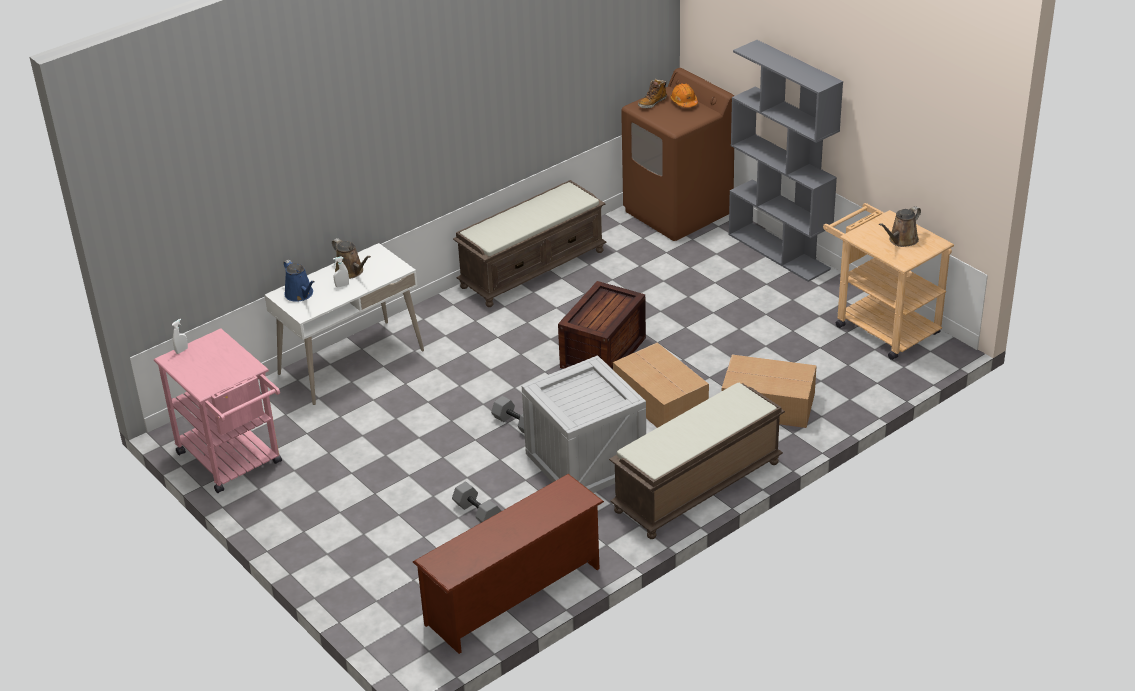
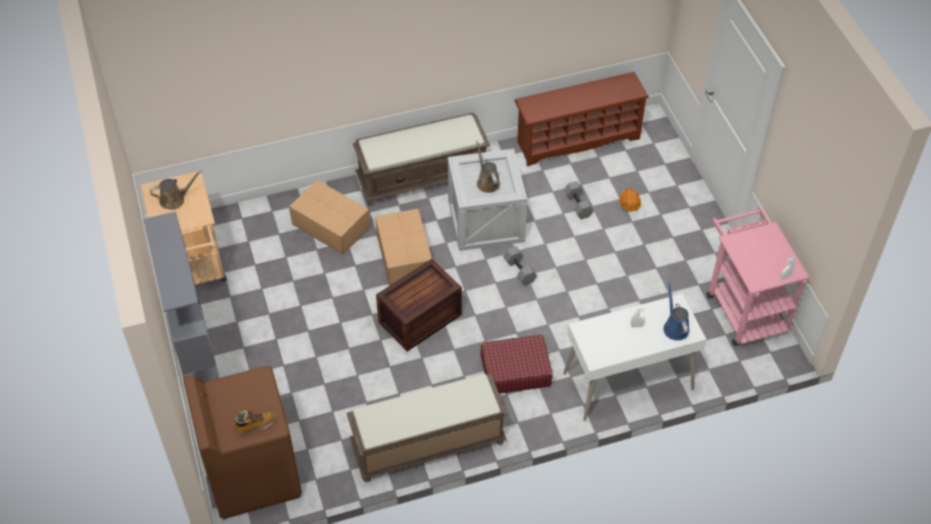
camera: 160 degrees left, 15 degrees up
brown watering can [332,238,371,279] -> brown watering can moved to [476,140,500,193]
orange hard hat [670,83,698,108] -> orange hard hat moved to [619,189,641,212]
none -> red suitcase [481,334,553,394]

